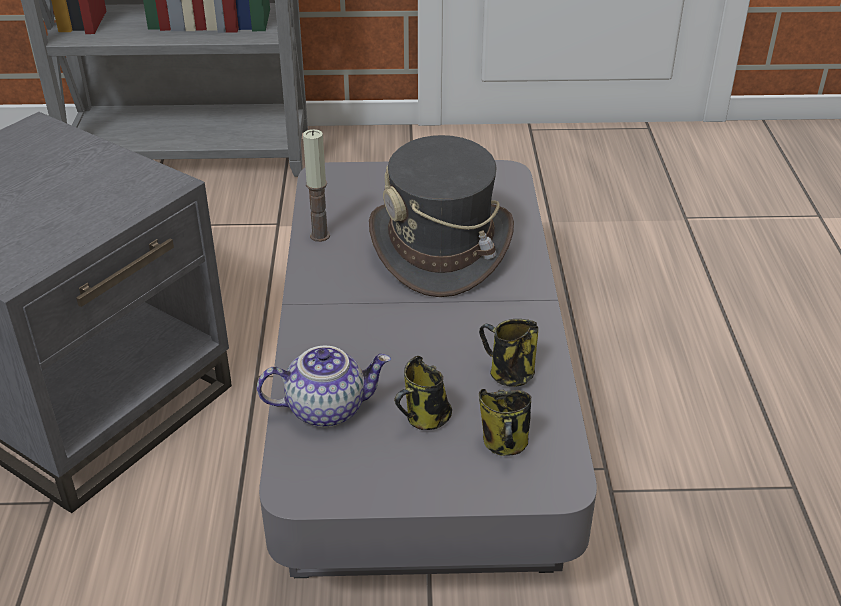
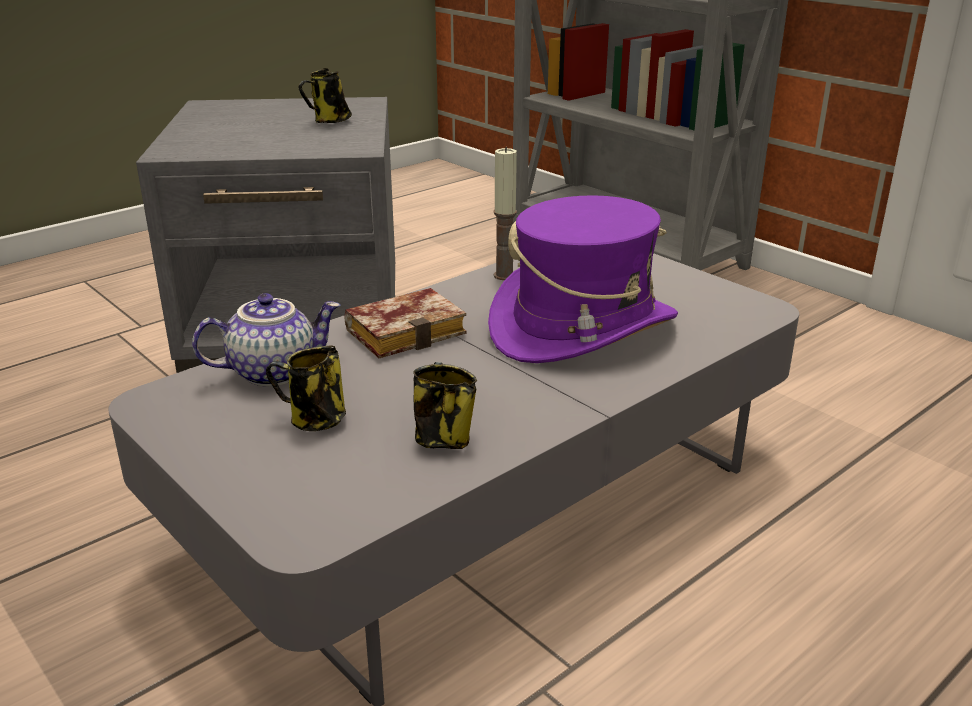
camera: 50 degrees right, 10 degrees down
teapot [257,346,391,428] -> teapot turned 60 degrees counterclockwise [192,293,341,387]
grey hat [369,135,514,297] -> purple hat [488,195,678,363]
mug [479,389,531,456] -> mug moved to [298,68,352,123]
none -> book [344,288,467,358]

